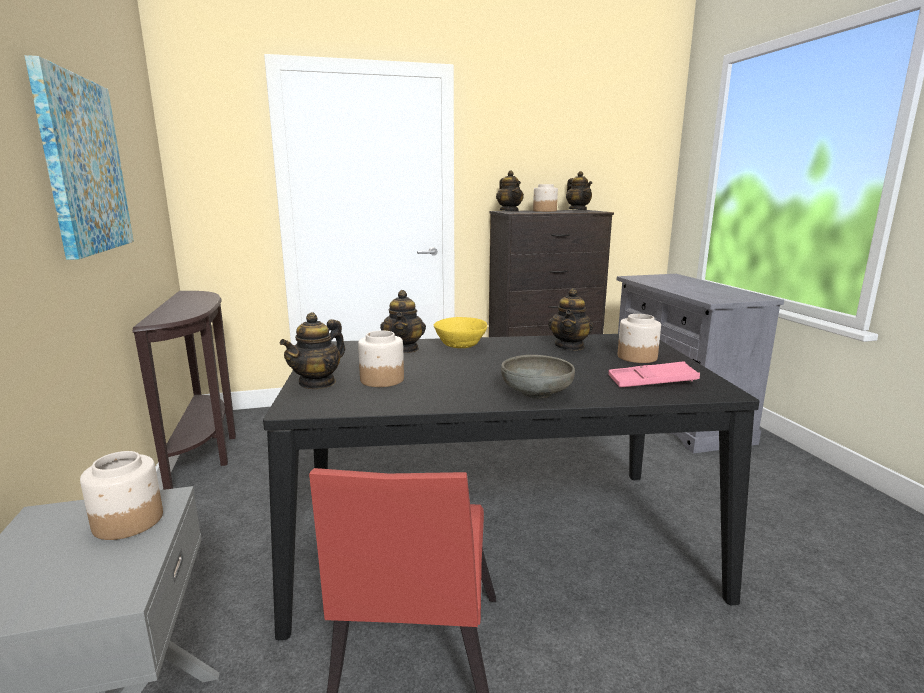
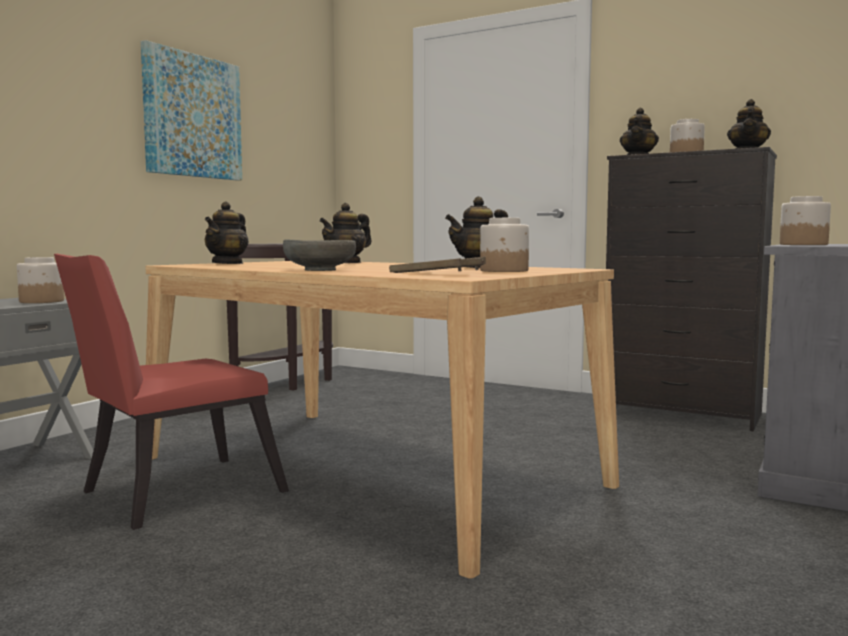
camera: 45 degrees right, 10 degrees down
black dining table [263,334,760,640] -> beige dining table [145,261,619,579]
teapot [280,312,345,389] -> teapot turned 60 degrees counterclockwise [205,201,249,264]
jar [358,330,404,387] -> jar moved to [780,196,831,245]
yellow bowl [434,317,487,348] -> none
pink tray [608,361,700,387] -> brown tray [389,256,486,273]

